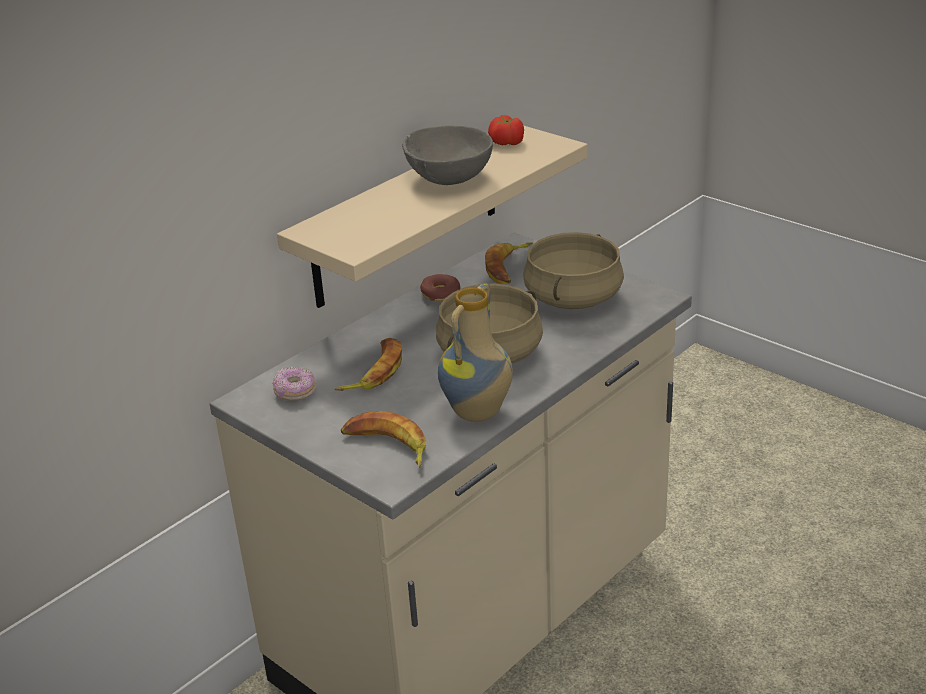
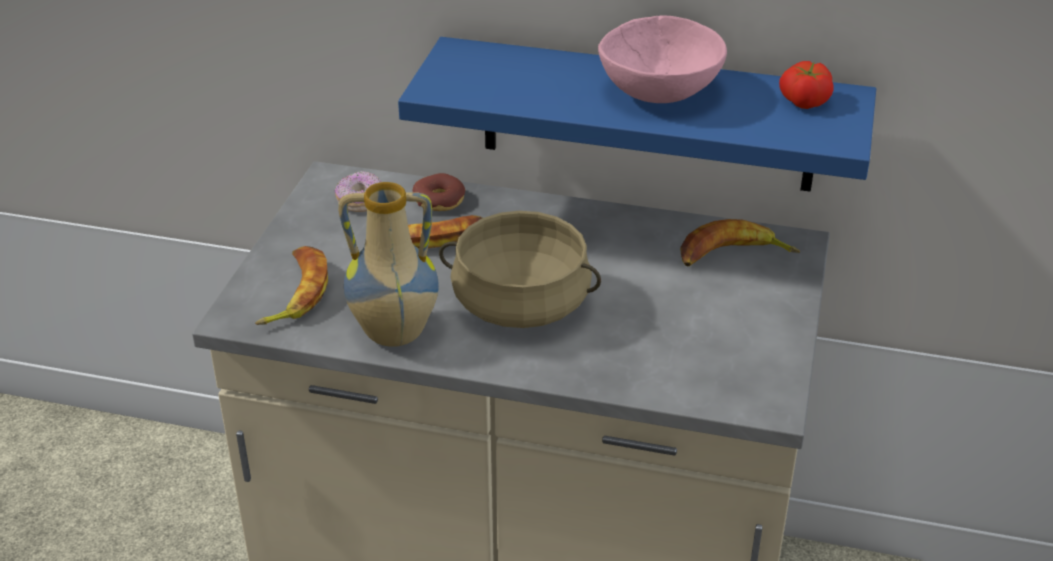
camera: 60 degrees right, 5 degrees up
beige shelf [277,125,588,308] -> blue shelf [398,37,876,192]
grey bowl [402,126,493,185] -> pink bowl [598,16,727,103]
donut [420,274,461,301] -> donut moved to [413,173,465,211]
beige cooking pot [523,232,624,309] -> none

